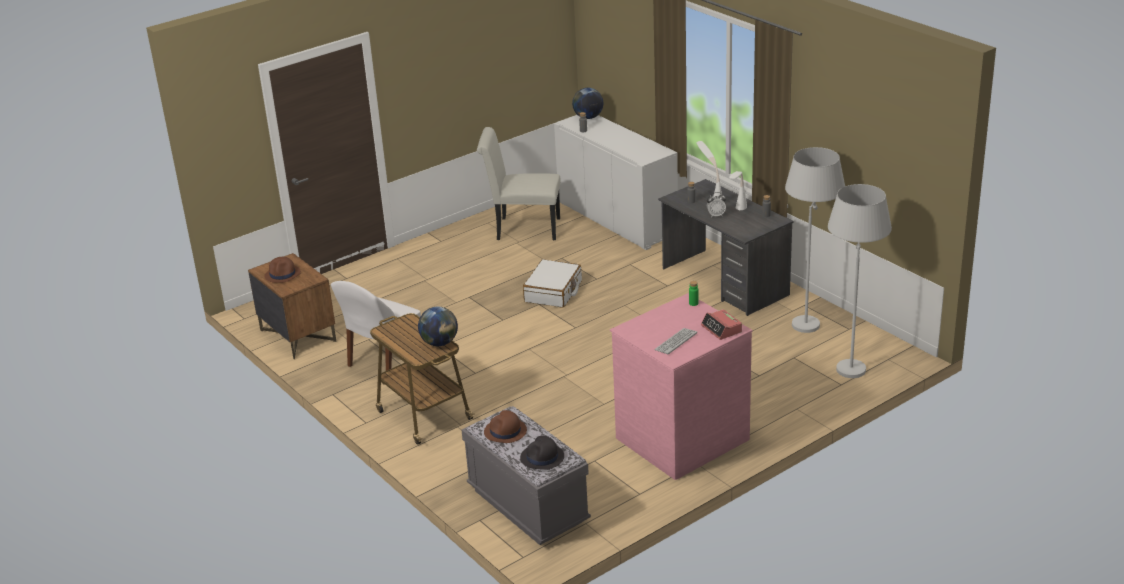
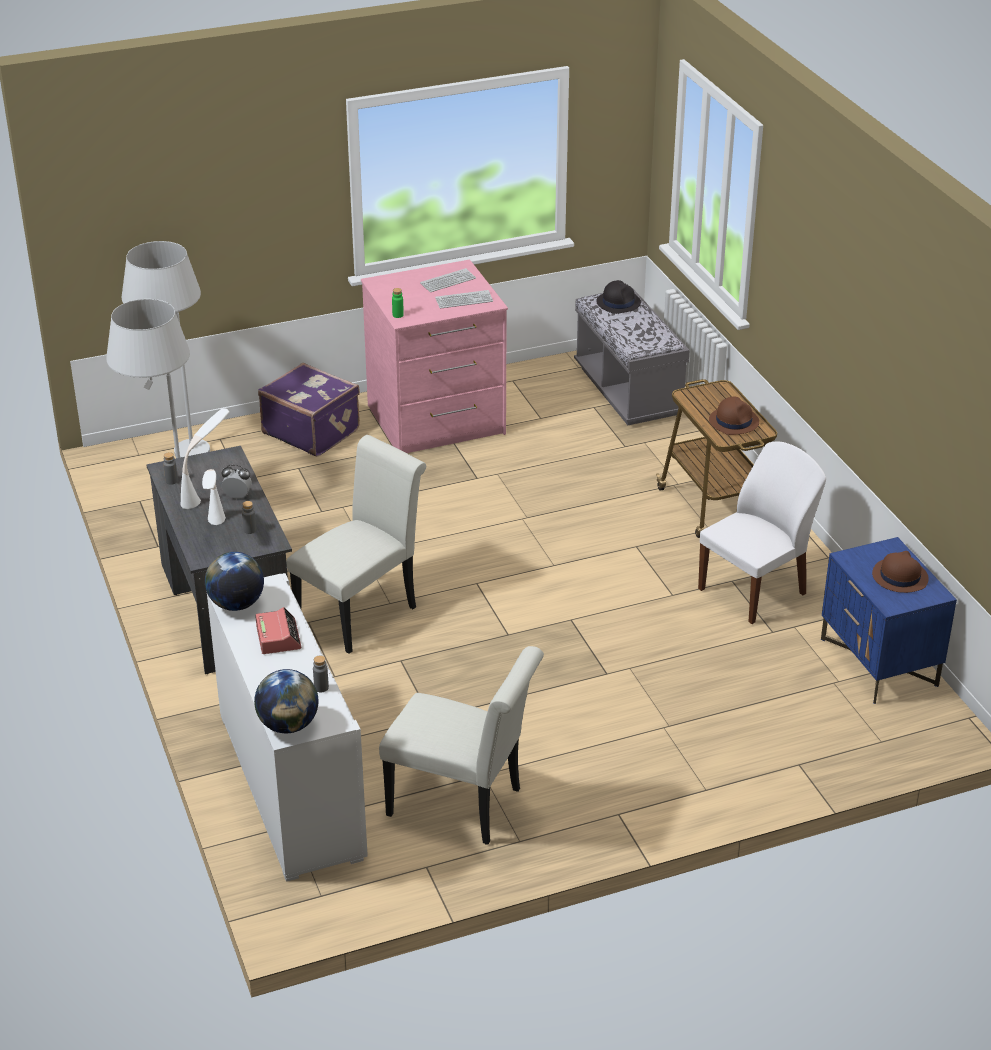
camera: 165 degrees left, 5 degrees up
brown nightstand [248,253,336,359] -> blue nightstand [821,537,957,704]
globe [418,307,458,346] -> globe moved to [205,552,264,611]
brown hat [484,410,527,443] -> brown hat moved to [709,397,759,435]
white suitcase [523,260,582,308] -> none
alarm clock [701,309,742,340] -> alarm clock moved to [255,607,302,654]
none -> purple suitcase [258,363,360,457]
none -> white chair [286,435,426,654]
none -> keyboard [435,290,493,309]

